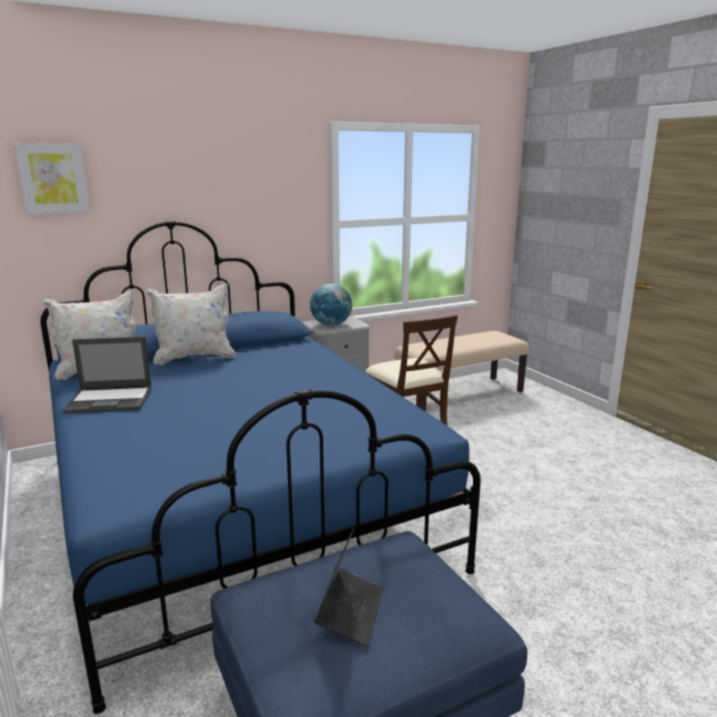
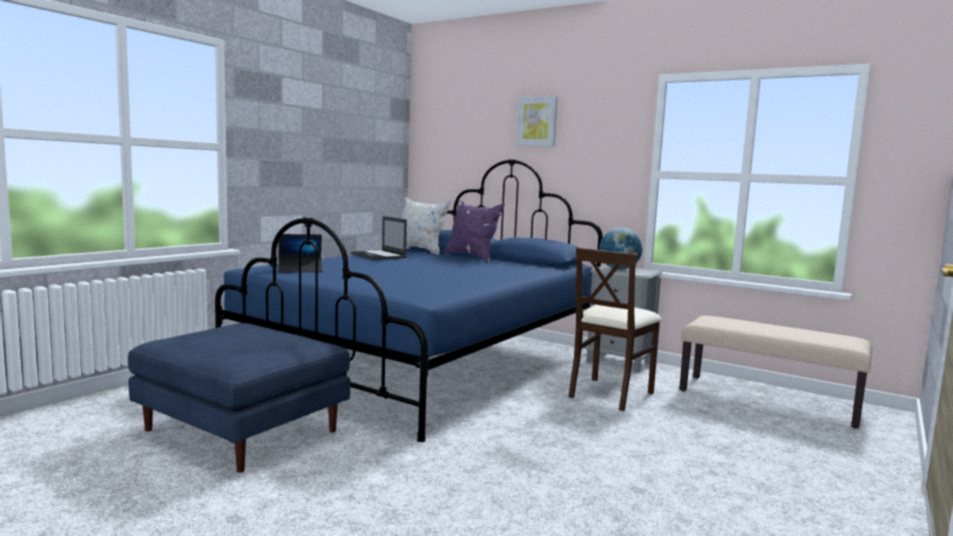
camera: 60 degrees right, 10 degrees down
picture [15,143,90,214] -> picture moved to [516,96,558,146]
white pillow [146,283,236,365] -> purple pillow [444,200,505,262]
laptop [314,528,383,647] -> laptop moved to [278,234,323,273]

